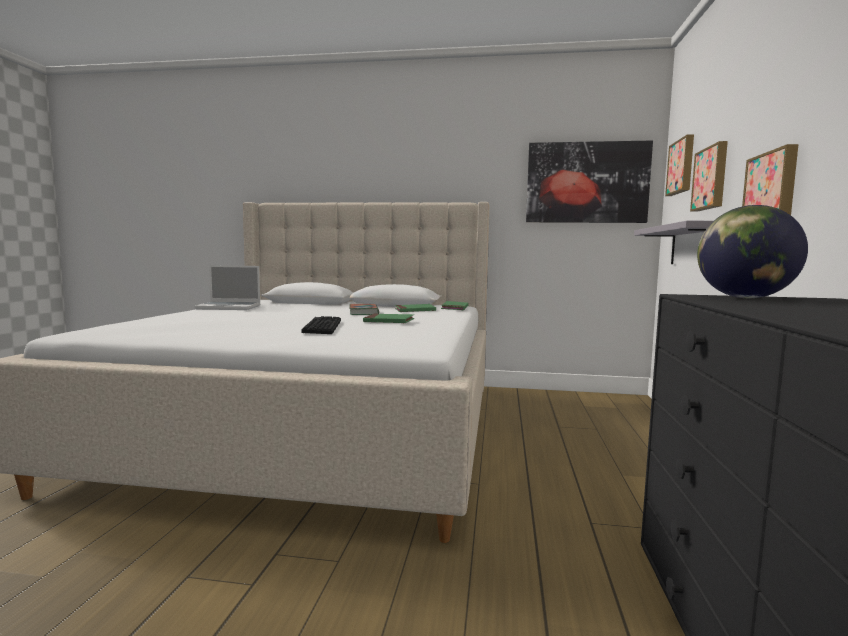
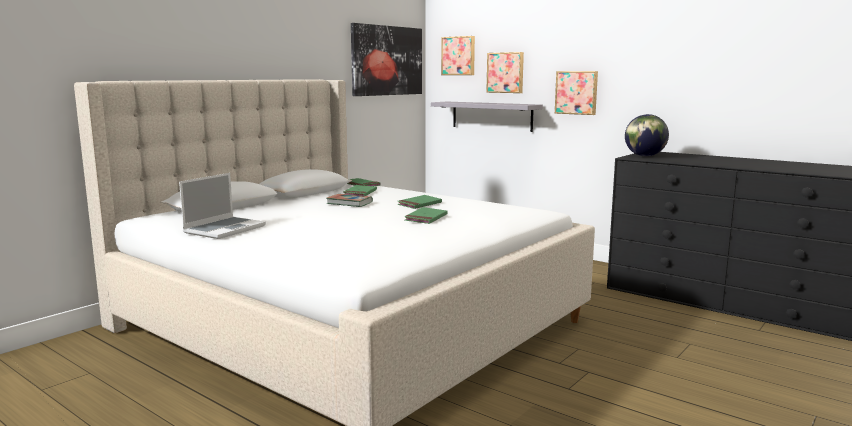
camera: 60 degrees left, 5 degrees up
keyboard [301,316,341,334] -> green book [404,207,447,224]

